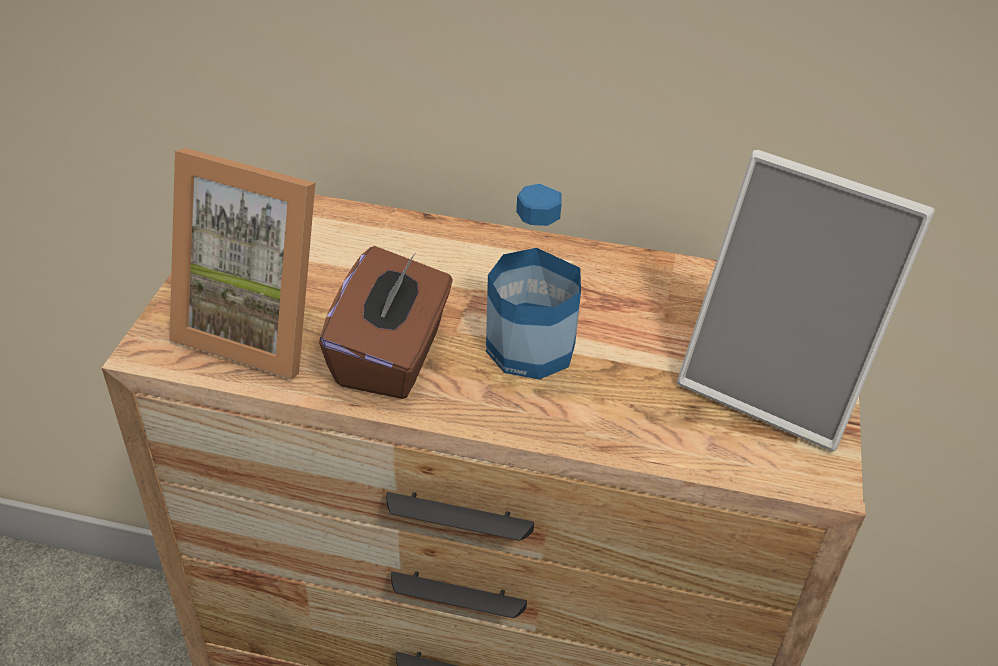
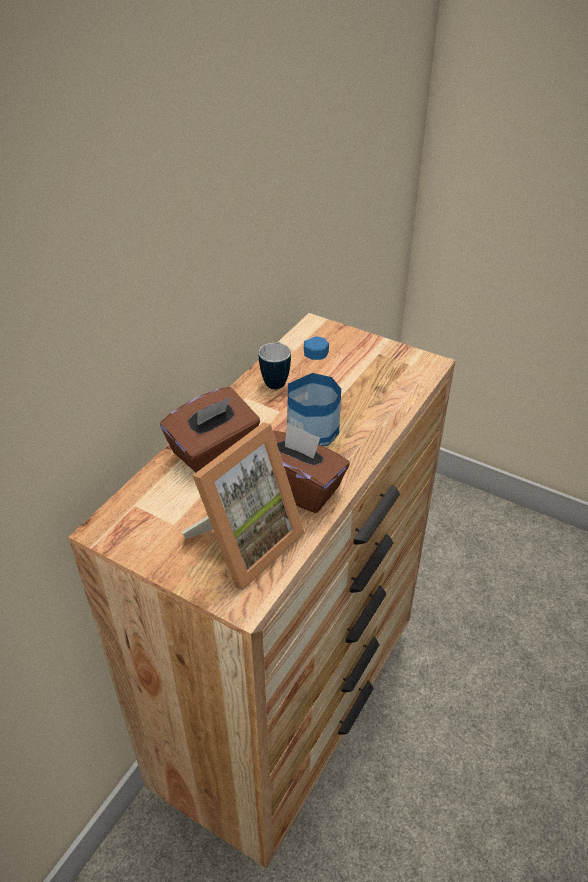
camera: 70 degrees left, 0 degrees up
picture frame [677,150,935,451] -> none
none -> brown tissue box [160,387,260,472]
none -> mug [259,342,291,389]

